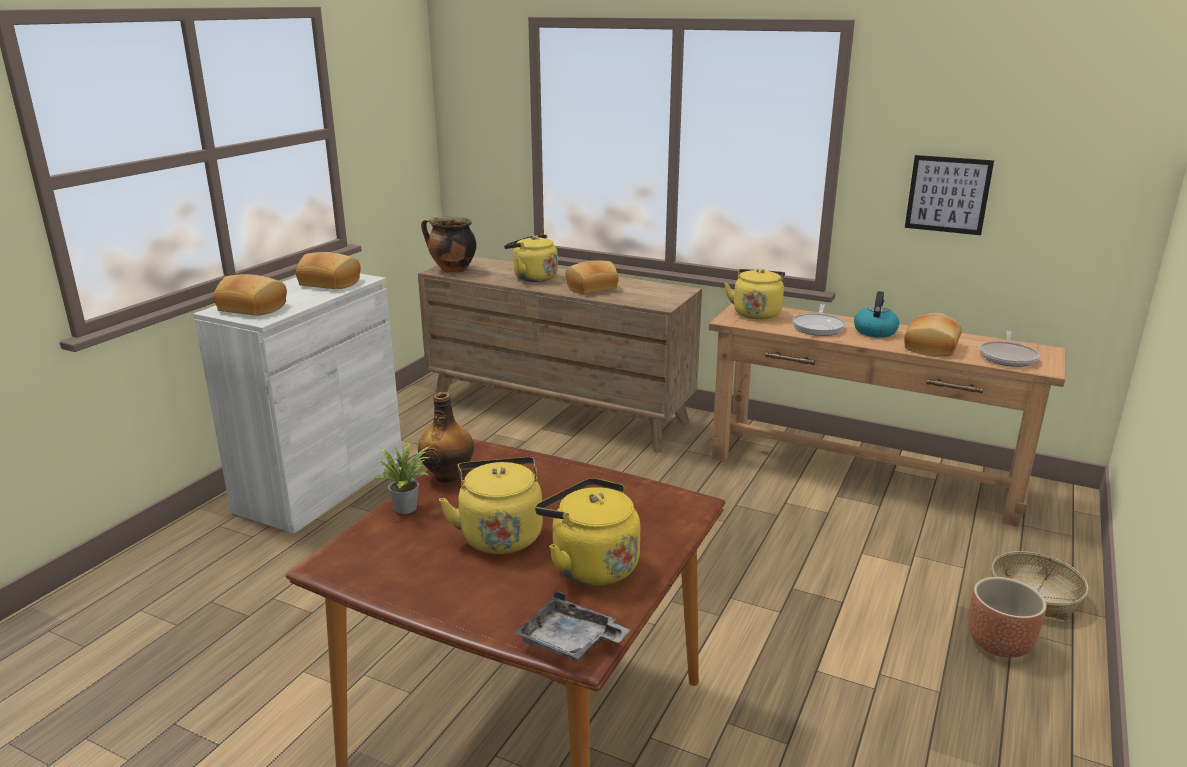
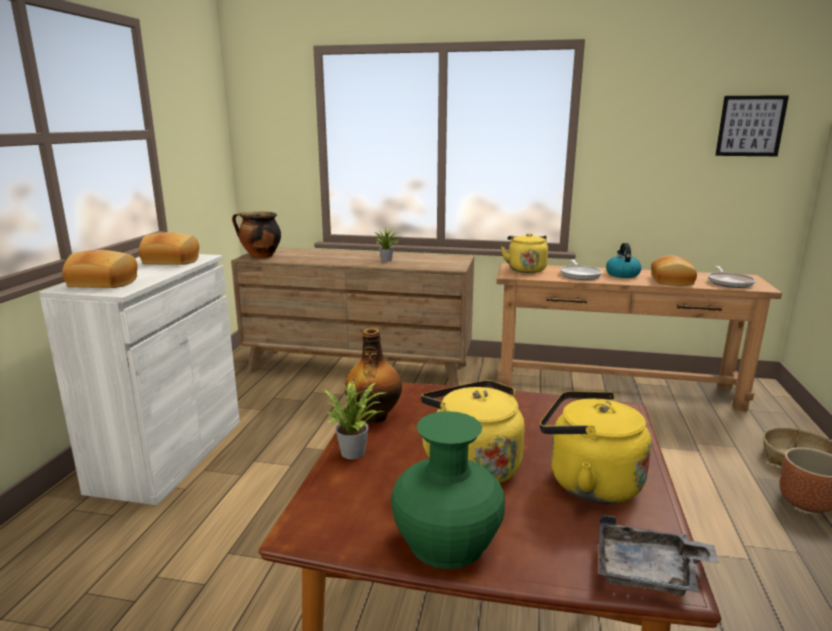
camera: 15 degrees left, 5 degrees down
yellow kettle [504,235,558,282] -> none
bread [565,260,619,294] -> potted plant [373,228,400,262]
picture [905,155,994,235] -> picture moved to [715,95,789,156]
none -> green vase [391,411,505,569]

